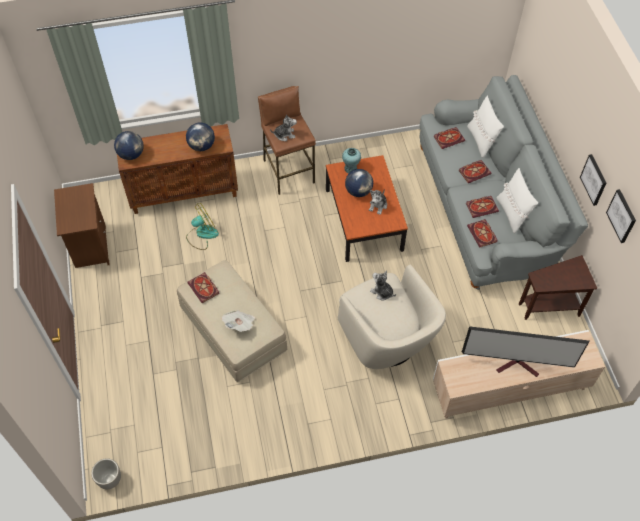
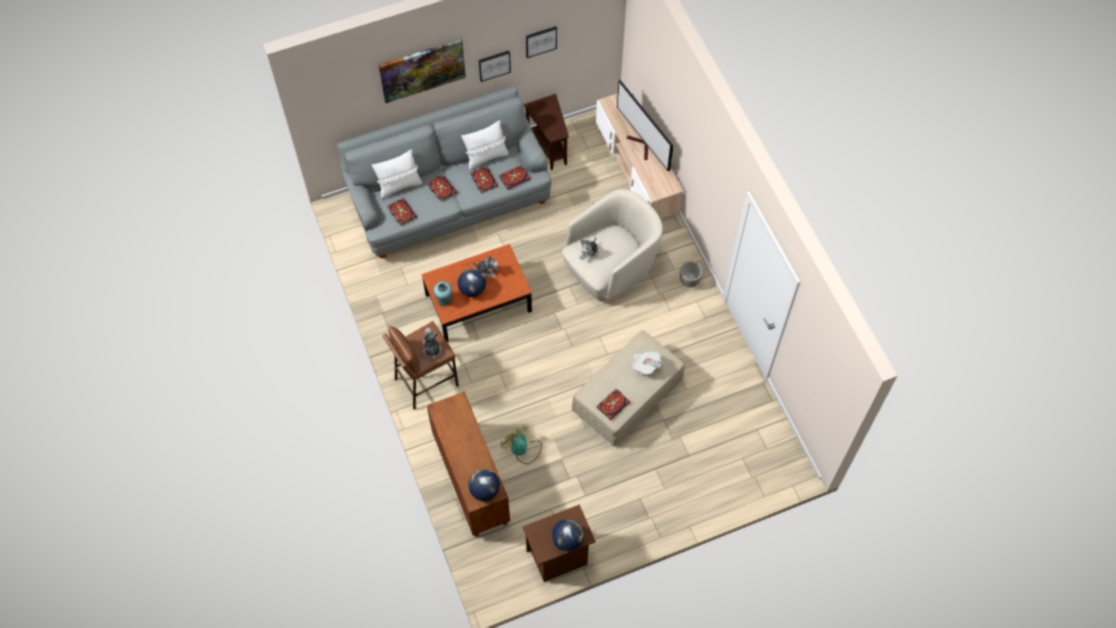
camera: 100 degrees left, 5 degrees up
planter [91,458,121,489] -> planter moved to [680,261,703,287]
globe [186,122,215,151] -> globe moved to [552,519,584,551]
television [462,326,590,377] -> television turned 150 degrees clockwise [617,80,674,171]
none -> picture [378,39,466,103]

